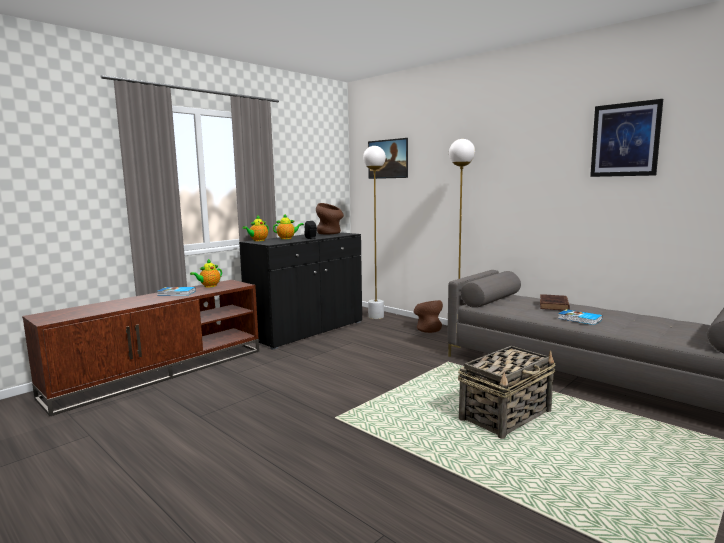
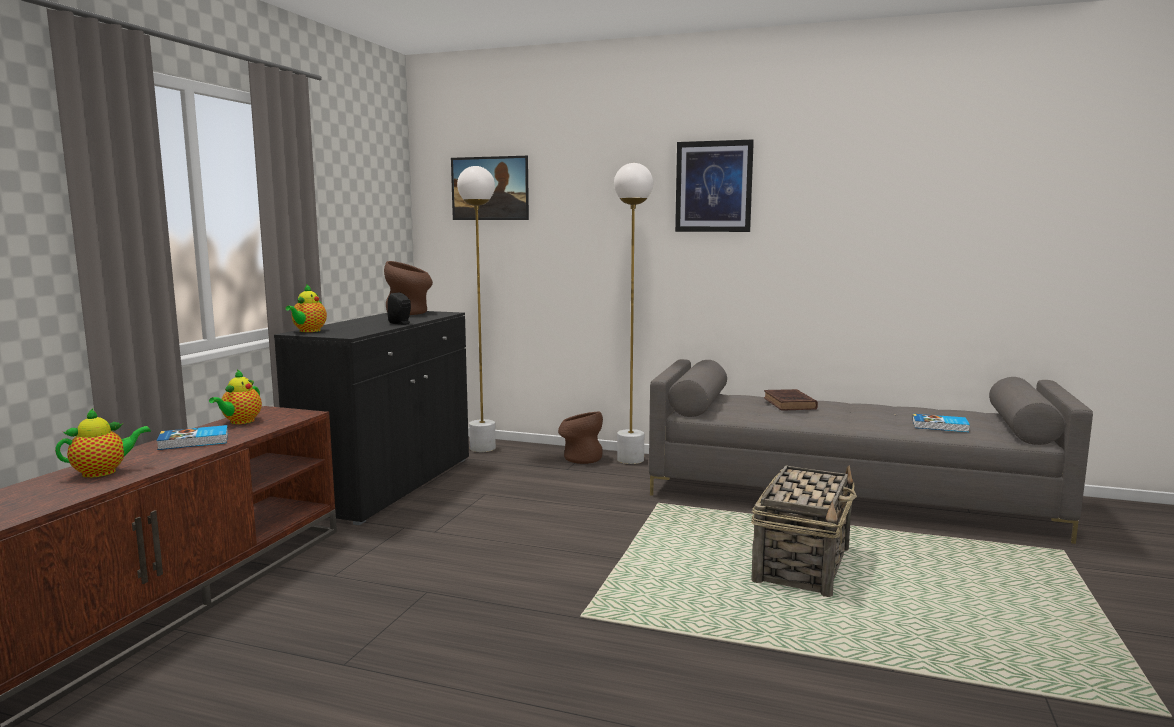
camera: 25 degrees left, 0 degrees up
teapot [273,214,304,239] -> teapot moved to [55,408,151,478]
book [558,309,602,325] -> book moved to [912,414,970,432]
picture [590,99,663,177] -> picture moved to [675,139,754,232]

